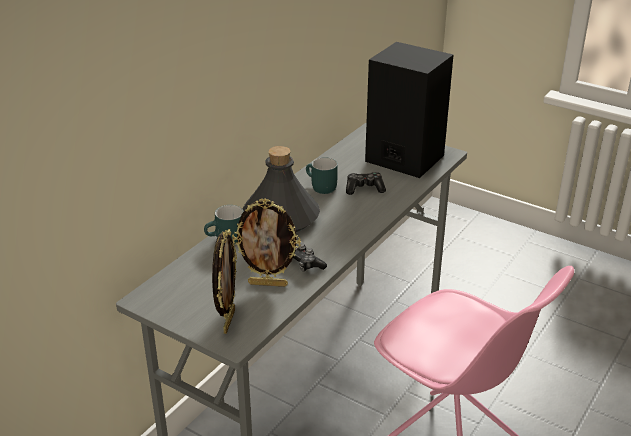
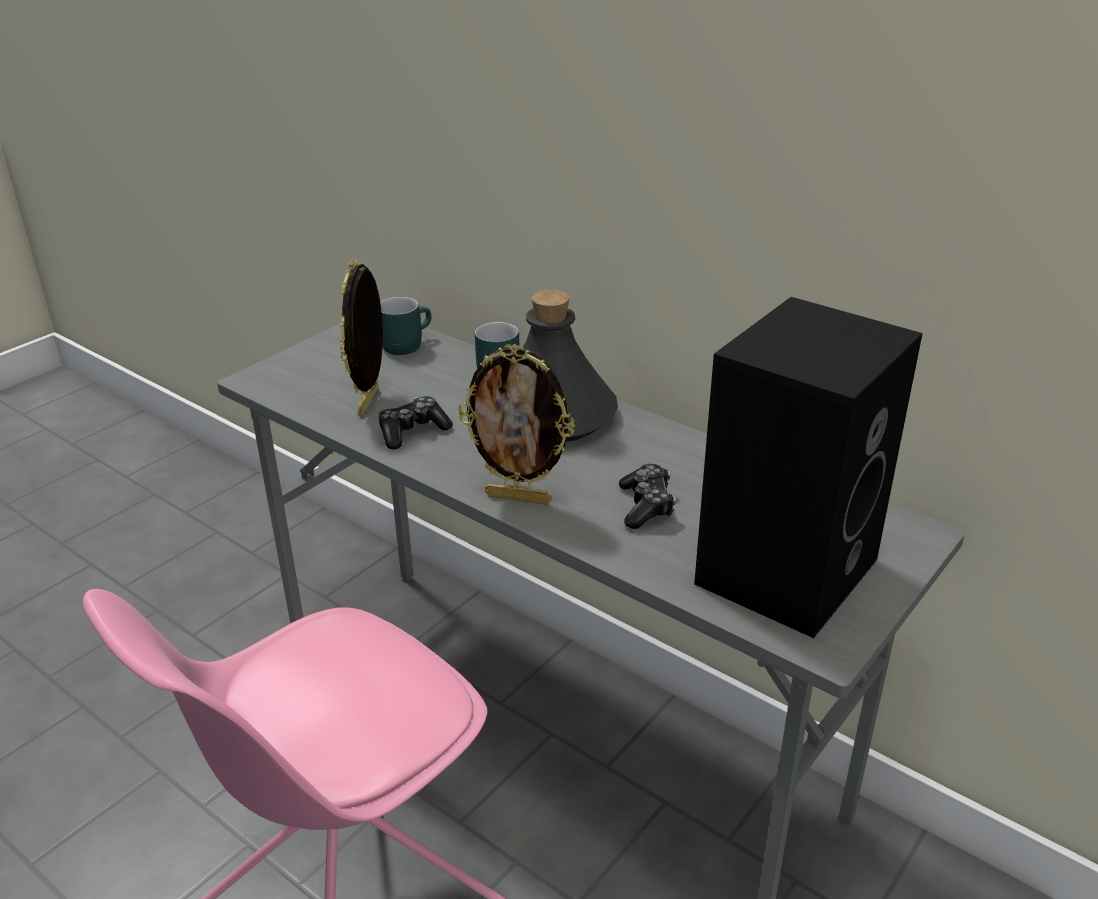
camera: 95 degrees right, 0 degrees up
picture frame [212,229,237,334] -> picture frame moved to [458,344,575,505]
turquoise mug [306,157,338,194] -> turquoise mug moved to [380,297,431,355]

